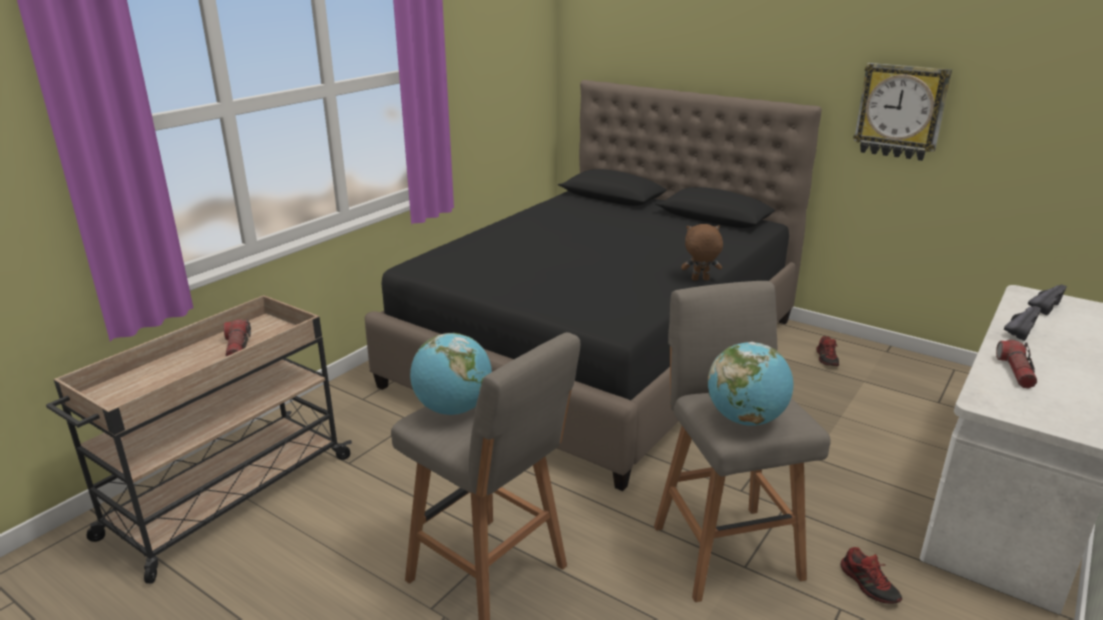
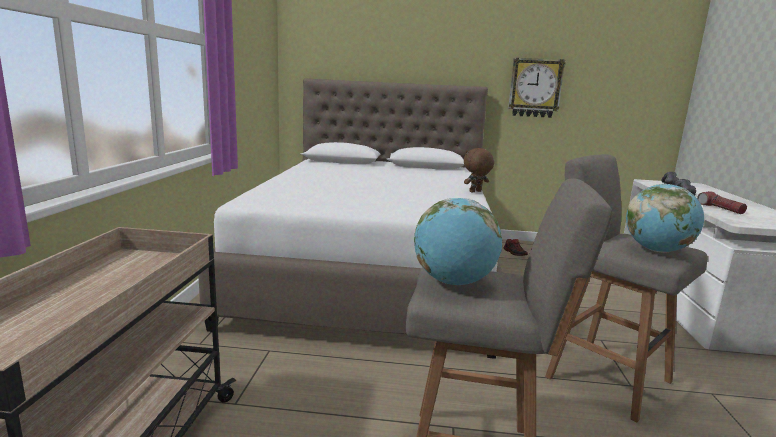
camera: 30 degrees left, 10 degrees down
flashlight [224,319,251,357] -> none
black bed [365,80,822,491] -> white bed [198,78,503,359]
shoe [841,547,902,604] -> none

